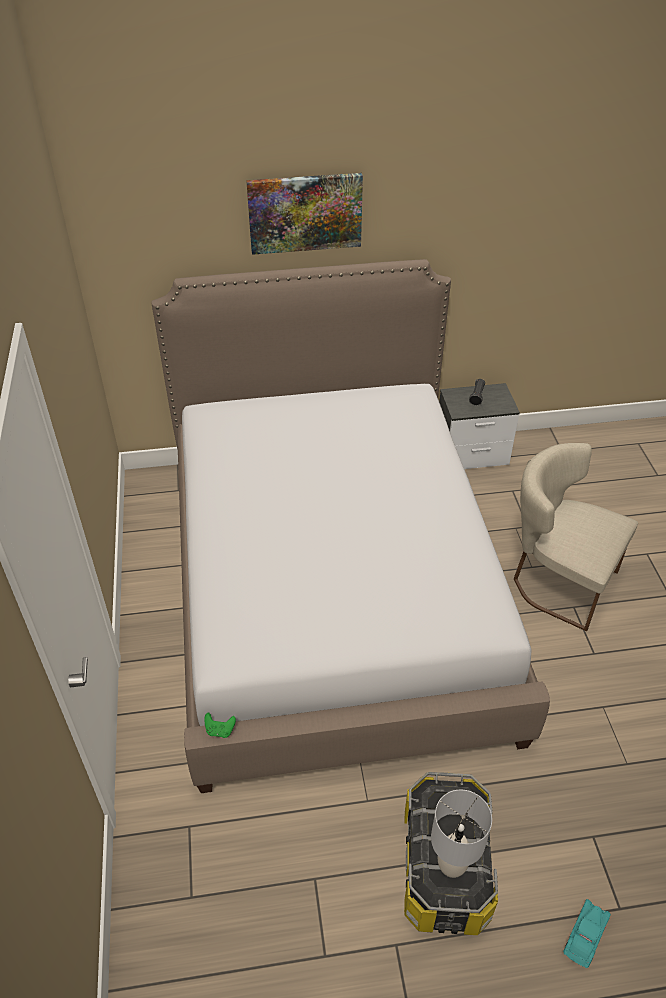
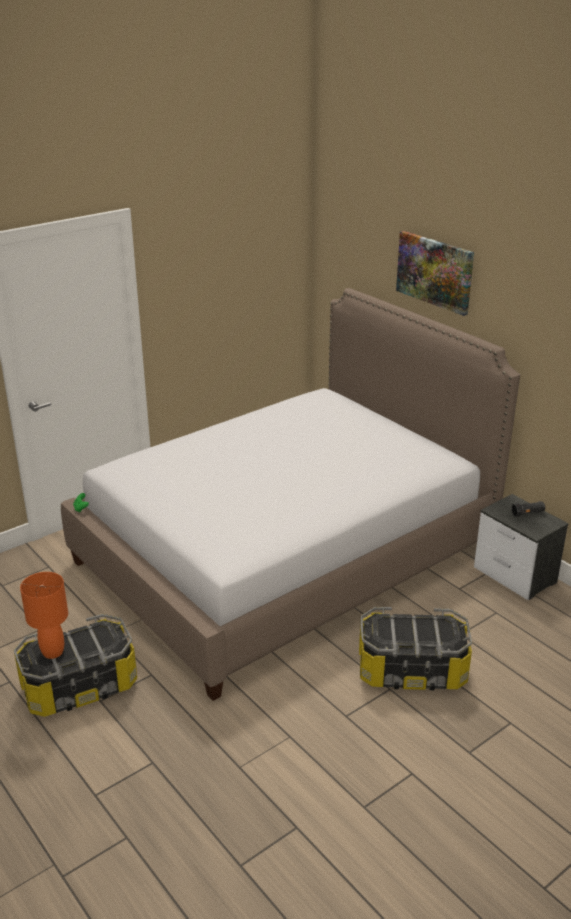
camera: 60 degrees right, 15 degrees down
grey table lamp [431,789,492,878] -> orange table lamp [20,572,68,659]
beige chair [514,443,638,631] -> storage box [359,607,472,690]
turquoise toy car [563,899,611,968] -> none

